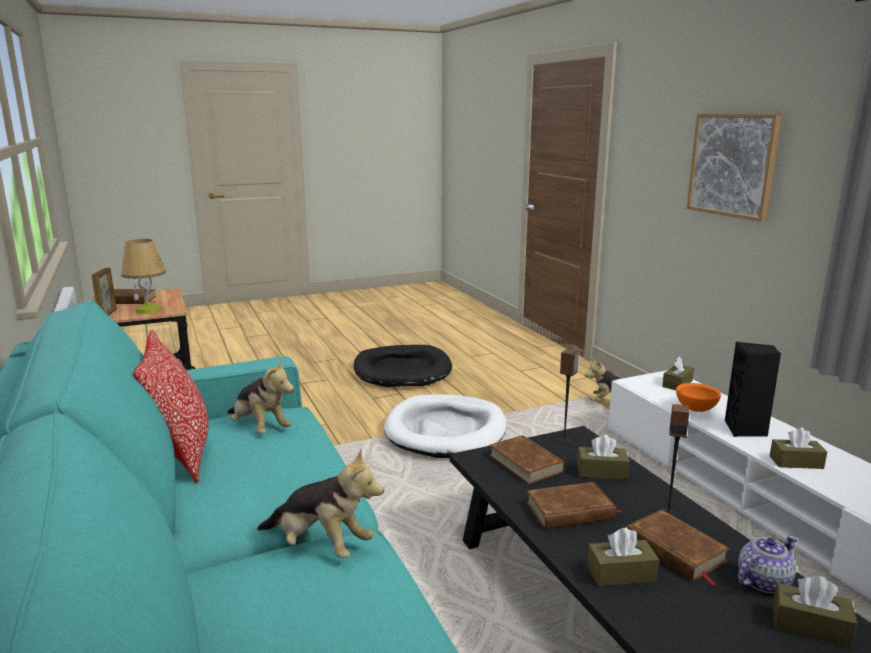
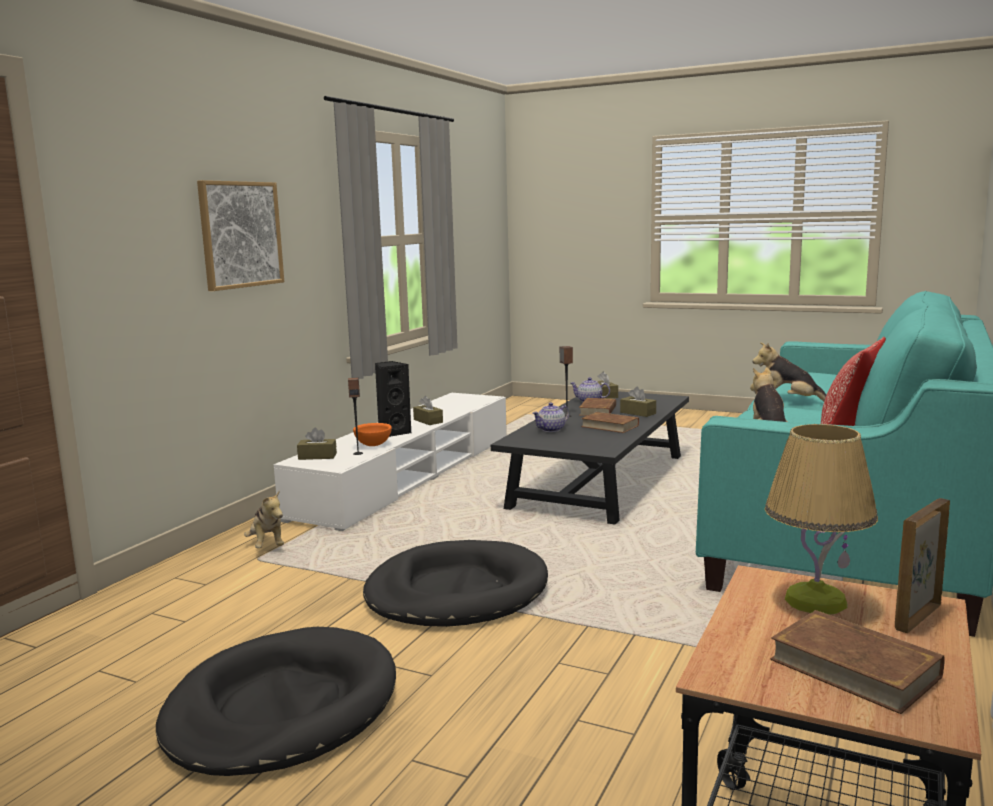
camera: 130 degrees left, 5 degrees down
plush toy [257,448,384,558] -> plush toy turned 45 degrees counterclockwise [752,342,826,401]
white dog bed [384,394,507,458] -> black dog bed [363,540,548,627]
brown book [489,435,565,484] -> none
speaker [558,349,579,443] -> speaker moved to [348,378,363,455]
brown tissue box [577,435,630,480] -> teapot [532,402,569,432]

